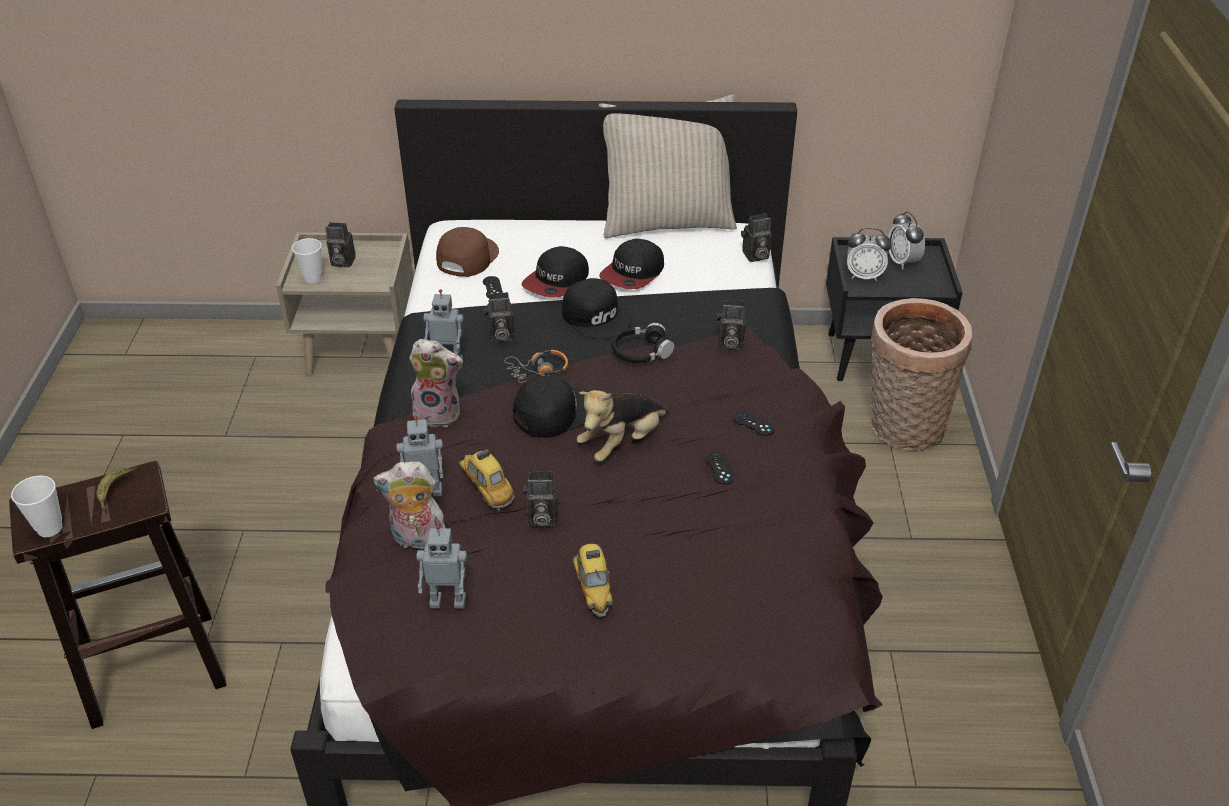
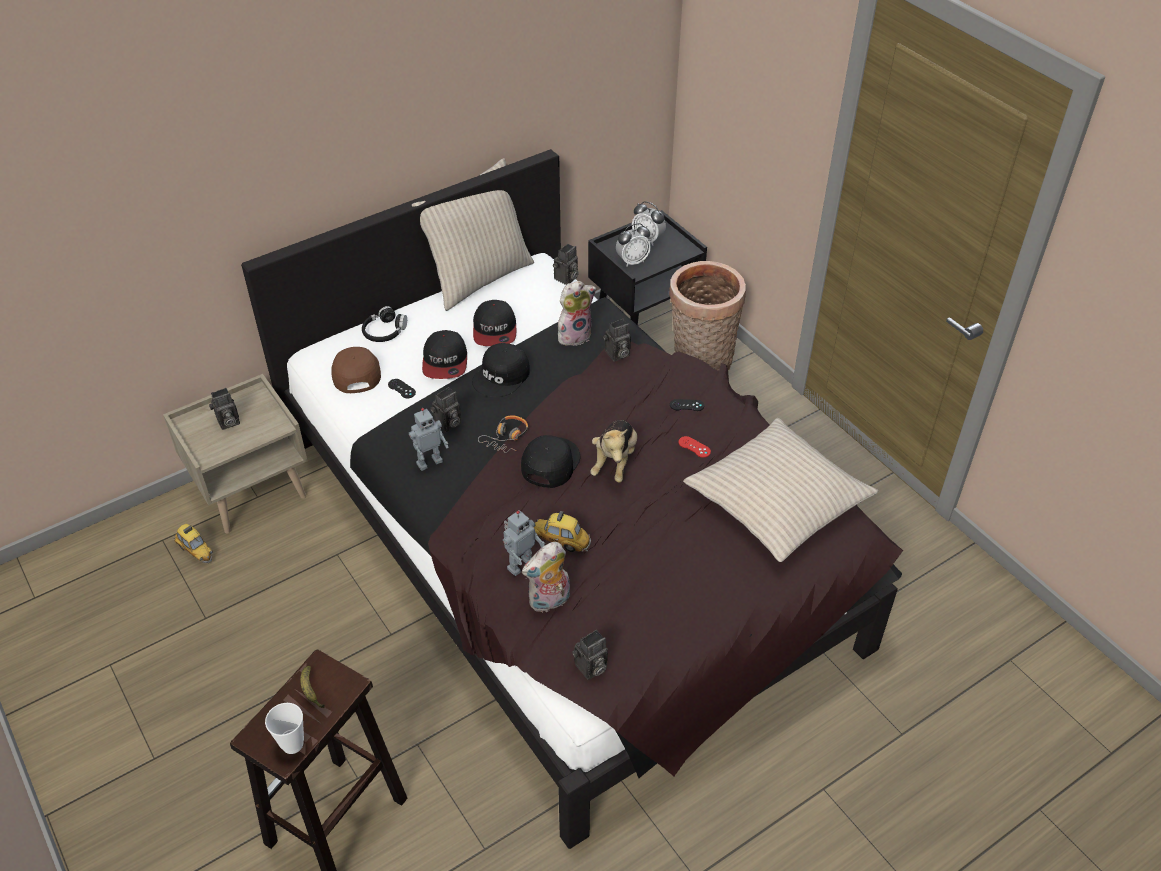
camera: 35 degrees left, 5 degrees up
cup [292,238,322,283] -> none
plush toy [409,339,463,427] -> plush toy moved to [558,281,597,348]
toy robot [417,525,467,609] -> none
camera [523,471,557,527] -> camera moved to [572,630,608,680]
black cap [562,278,630,339] -> black cap turned 105 degrees clockwise [472,343,530,397]
toy car [573,544,613,617] -> toy car moved to [173,524,213,563]
black headphones [612,323,674,363] -> black headphones moved to [362,306,407,342]
black game controller [706,452,735,485] -> red game controller [679,436,711,458]
none -> beige pillow [683,418,878,562]

